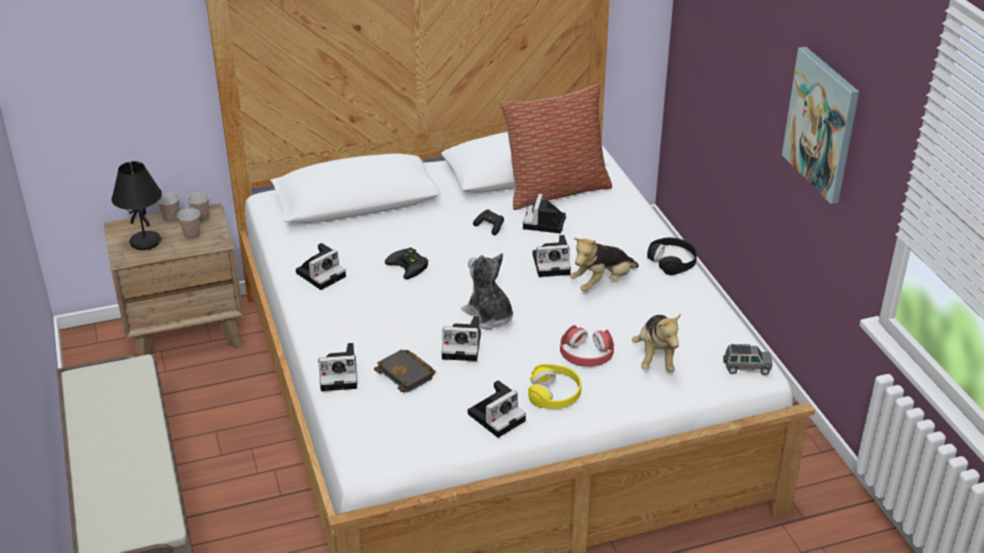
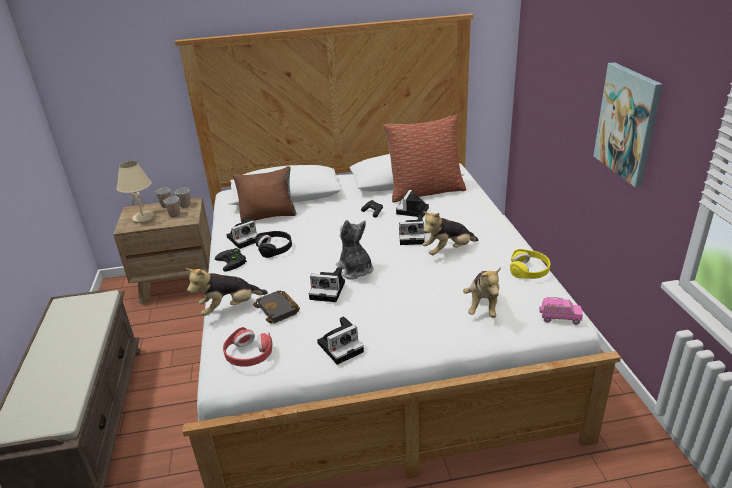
camera: 10 degrees right, 5 degrees down
black table lamp [112,161,162,250] -> beige table lamp [117,161,154,223]
camera [318,343,357,391] -> plush toy [185,268,268,316]
black game controller [385,247,428,279] -> black game controller moved to [215,248,247,272]
yellow headphones [528,364,582,409] -> yellow headphones moved to [510,249,551,279]
red headphones [560,325,614,367] -> red headphones moved to [223,327,272,367]
black headphones [647,238,697,275] -> black headphones moved to [255,231,292,258]
grey toy car [723,344,773,375] -> pink toy car [539,297,583,325]
none -> brown pillow [233,166,297,222]

